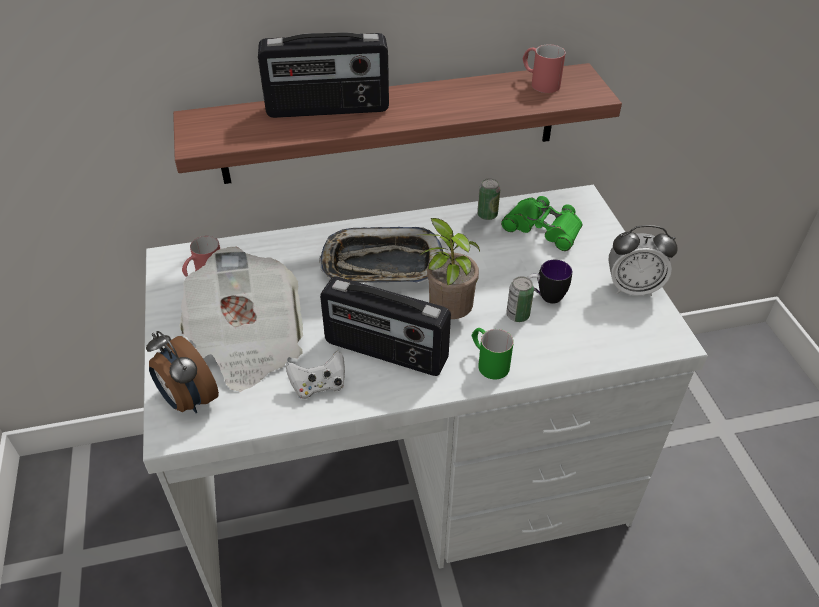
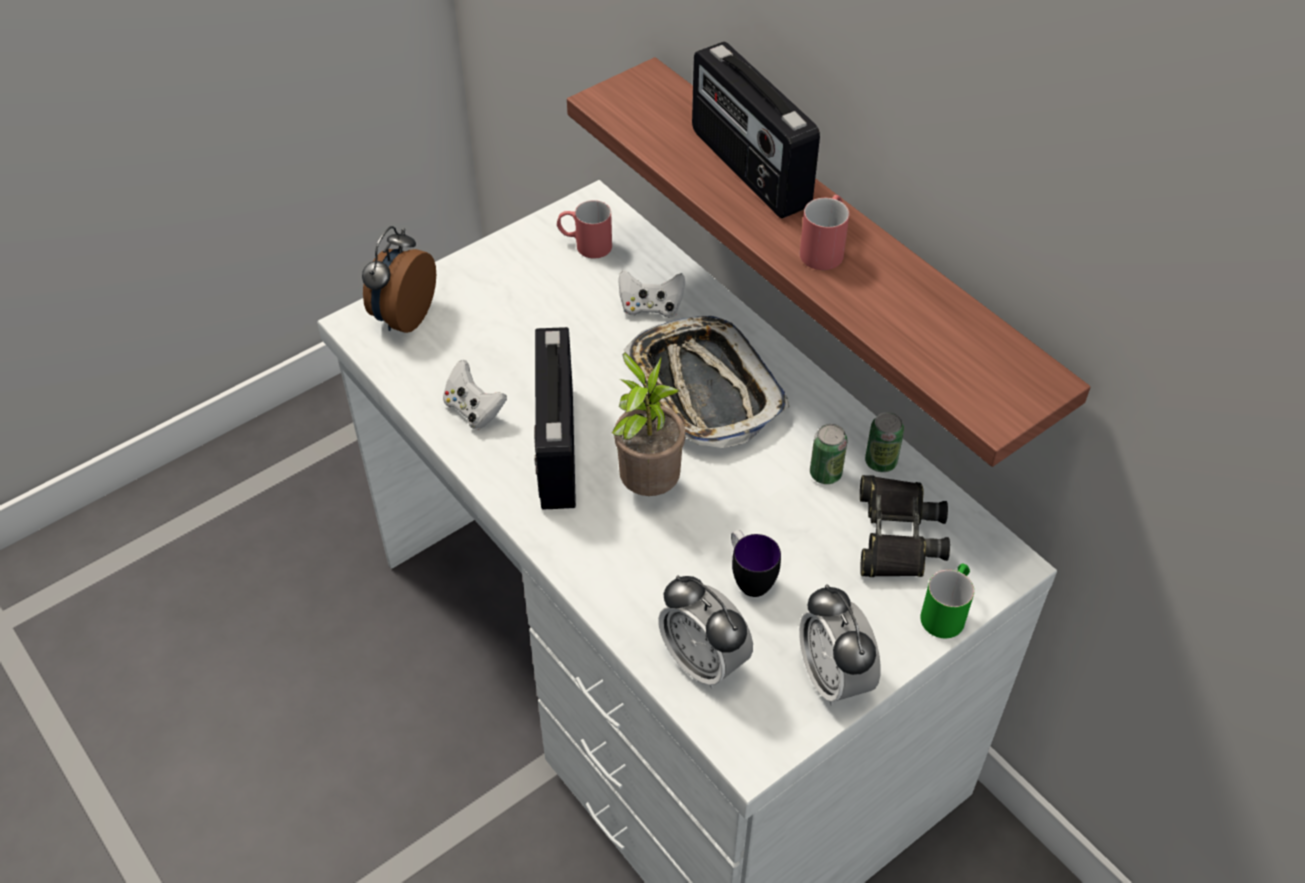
camera: 65 degrees right, 5 degrees up
newspaper [179,247,303,392] -> none
green mug [472,328,514,379] -> green mug moved to [920,563,974,638]
green binoculars [501,196,583,251] -> black binoculars [860,475,950,577]
can [506,276,534,322] -> can moved to [810,424,847,484]
red mug [523,44,566,93] -> red mug moved to [800,195,849,270]
none -> white game controller [618,270,685,318]
none -> alarm clock [658,575,753,689]

